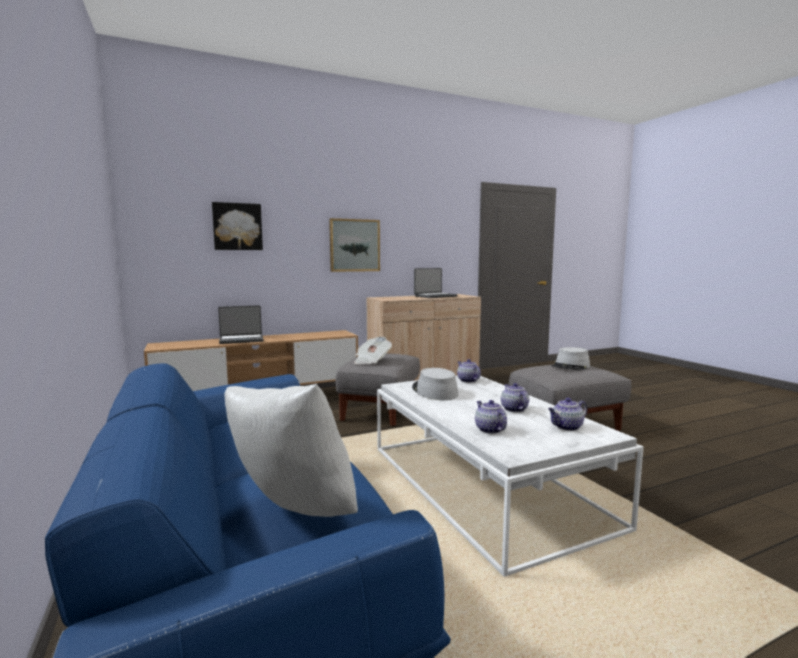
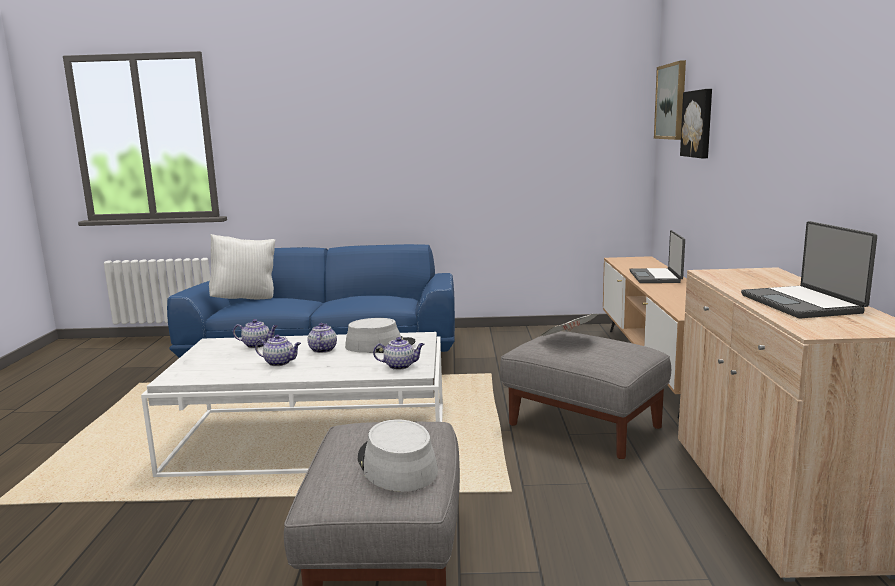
camera: 115 degrees right, 5 degrees up
picture [329,218,380,272] -> picture moved to [654,60,686,140]
teapot [548,398,587,431] -> teapot moved to [308,323,337,353]

